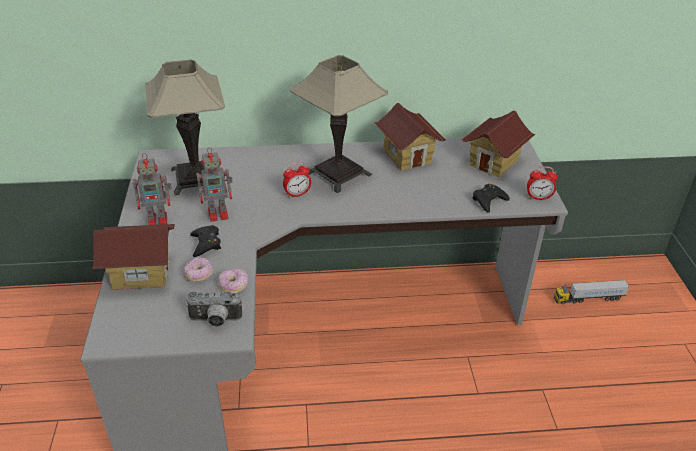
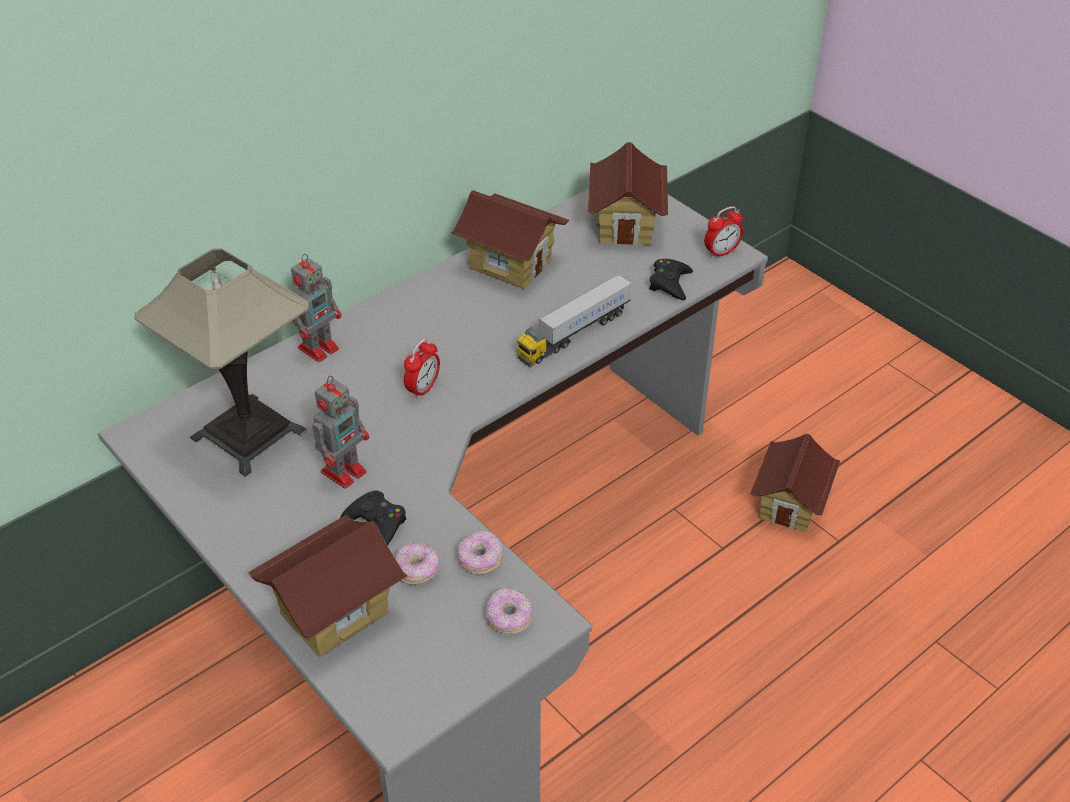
camera: 35 degrees left, 5 degrees up
toy robot [133,153,171,225] -> toy robot moved to [291,254,341,362]
camera [186,292,242,327] -> donut [486,588,533,634]
table lamp [290,55,388,193] -> none
toy truck [554,280,629,304] -> toy truck moved to [517,274,632,366]
none -> toy house [750,434,840,532]

